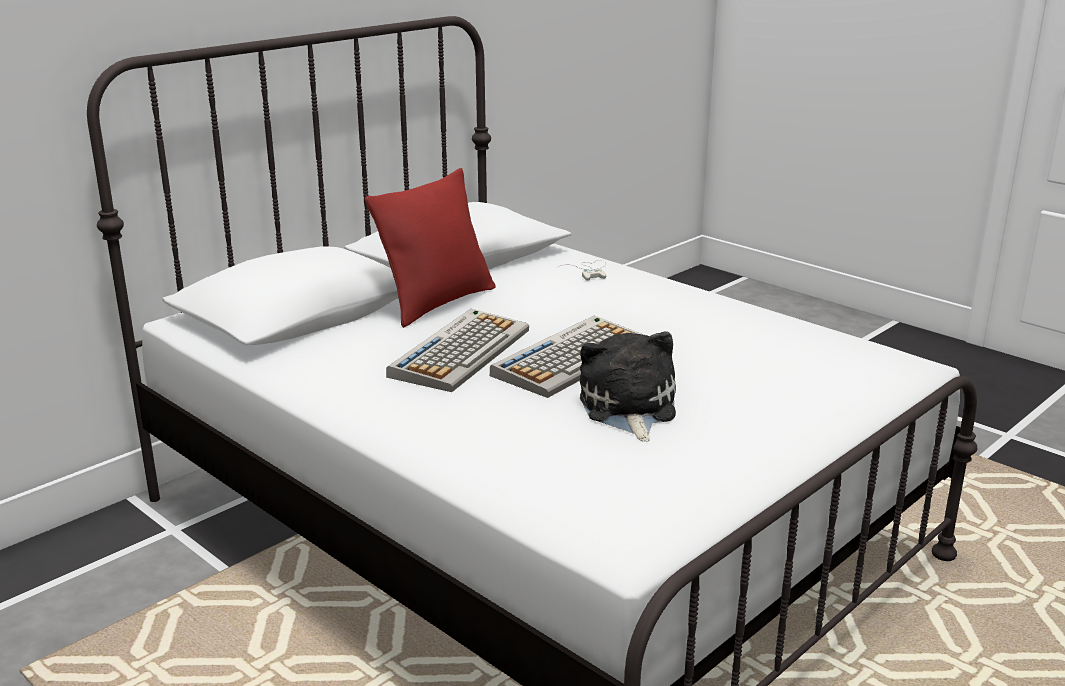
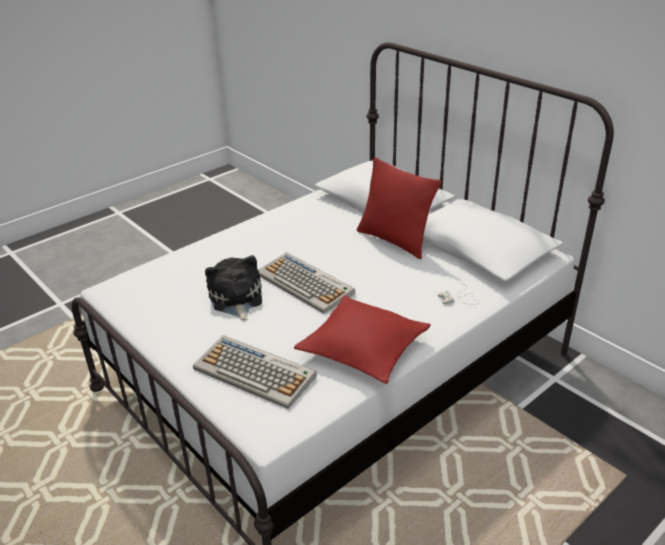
camera: 95 degrees right, 10 degrees up
keyboard [386,309,529,392] -> keyboard moved to [193,335,317,409]
plush toy [580,331,676,442] -> plush toy turned 105 degrees counterclockwise [205,255,262,322]
none -> red pillow [294,296,431,384]

